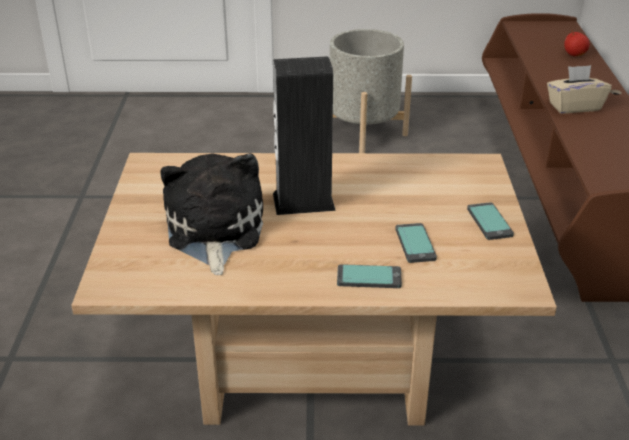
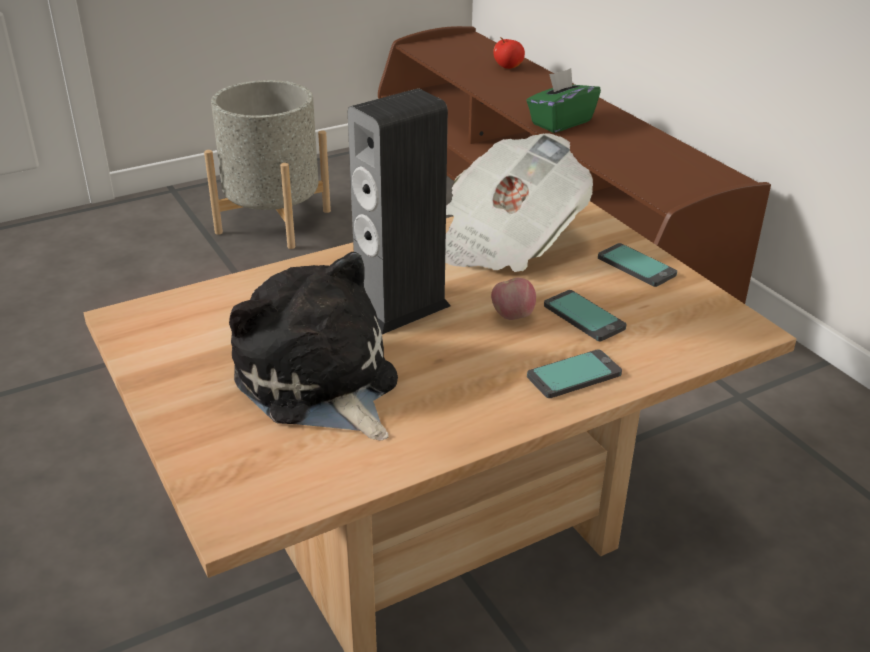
camera: 30 degrees left, 0 degrees up
beige tissue box [547,65,612,114] -> green tissue box [526,68,601,133]
none -> newspaper [445,133,593,272]
none -> apple [491,278,536,320]

